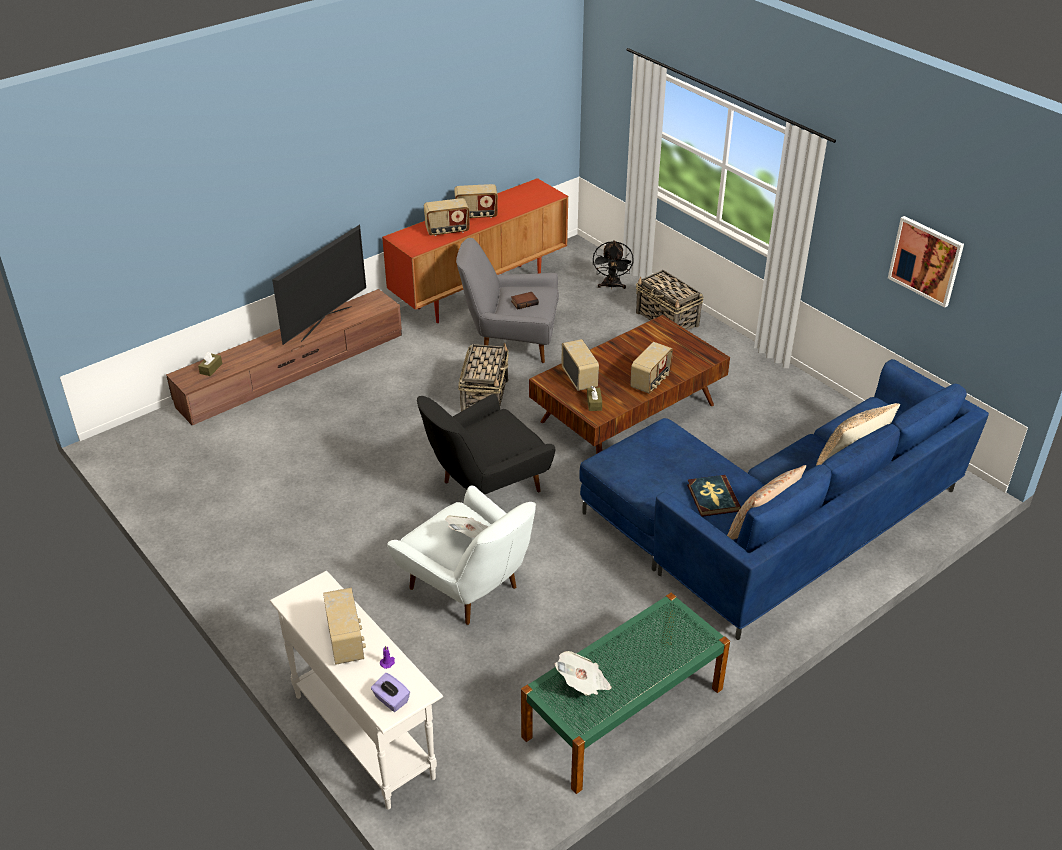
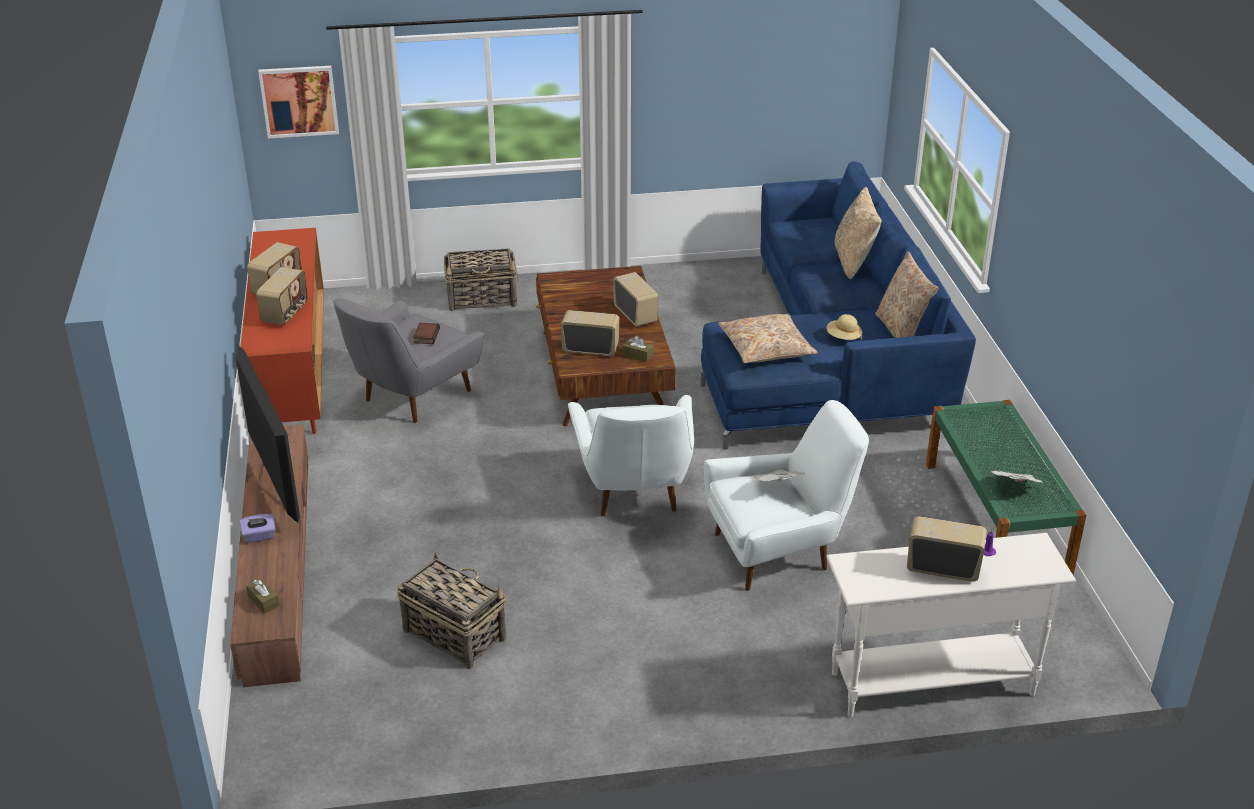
camera: 60 degrees left, 5 degrees down
purple tissue box [371,673,410,712] -> purple tissue box moved to [239,514,276,543]
black armchair [417,394,556,495] -> white armchair [568,395,694,517]
basket [458,343,509,412] -> basket moved to [397,552,506,669]
black fan [593,240,634,289] -> none
book [687,475,741,517] -> beige hat [826,314,862,341]
picture [888,216,964,308] -> picture moved to [258,66,339,139]
none -> beige pillow [718,314,818,363]

